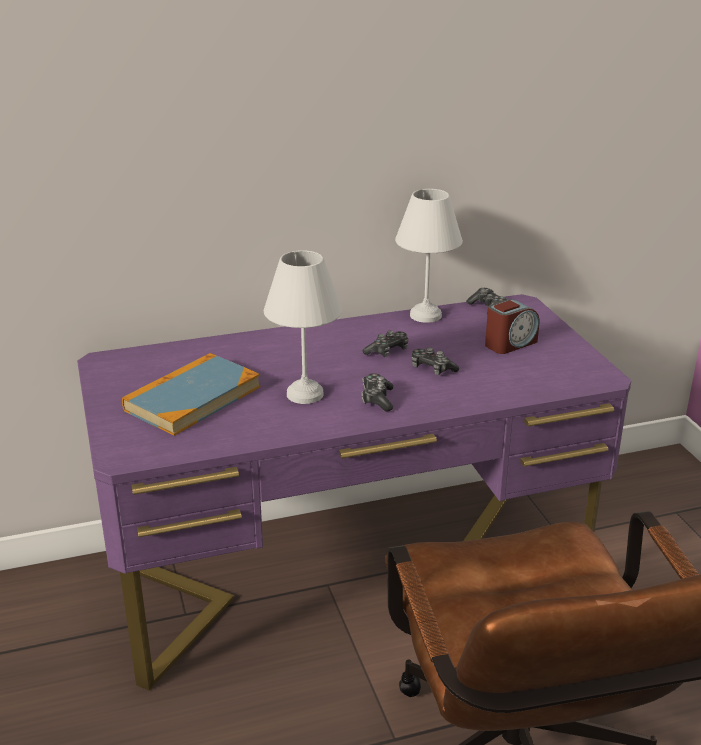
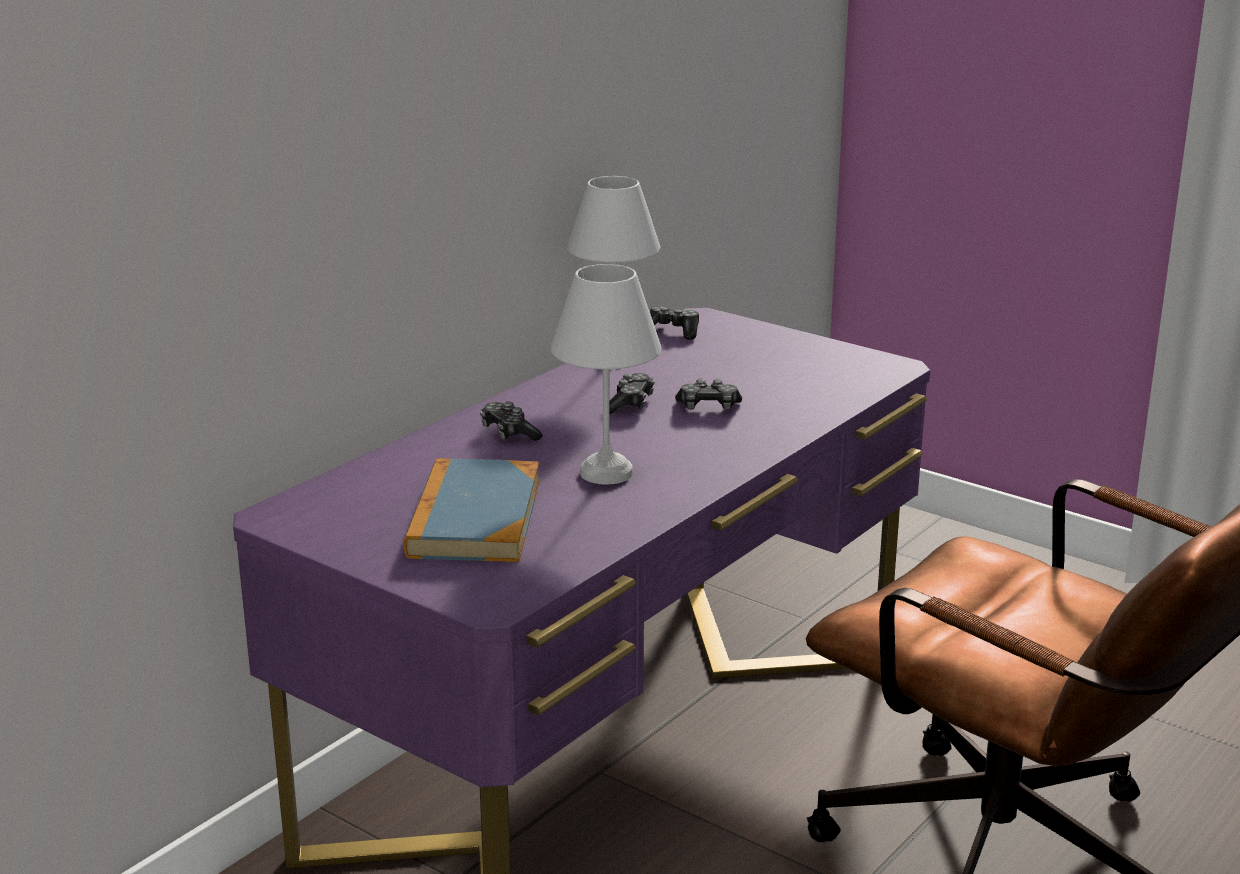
camera: 35 degrees left, 5 degrees down
game controller [361,373,394,411] -> game controller moved to [480,402,543,441]
alarm clock [485,299,539,354] -> none

